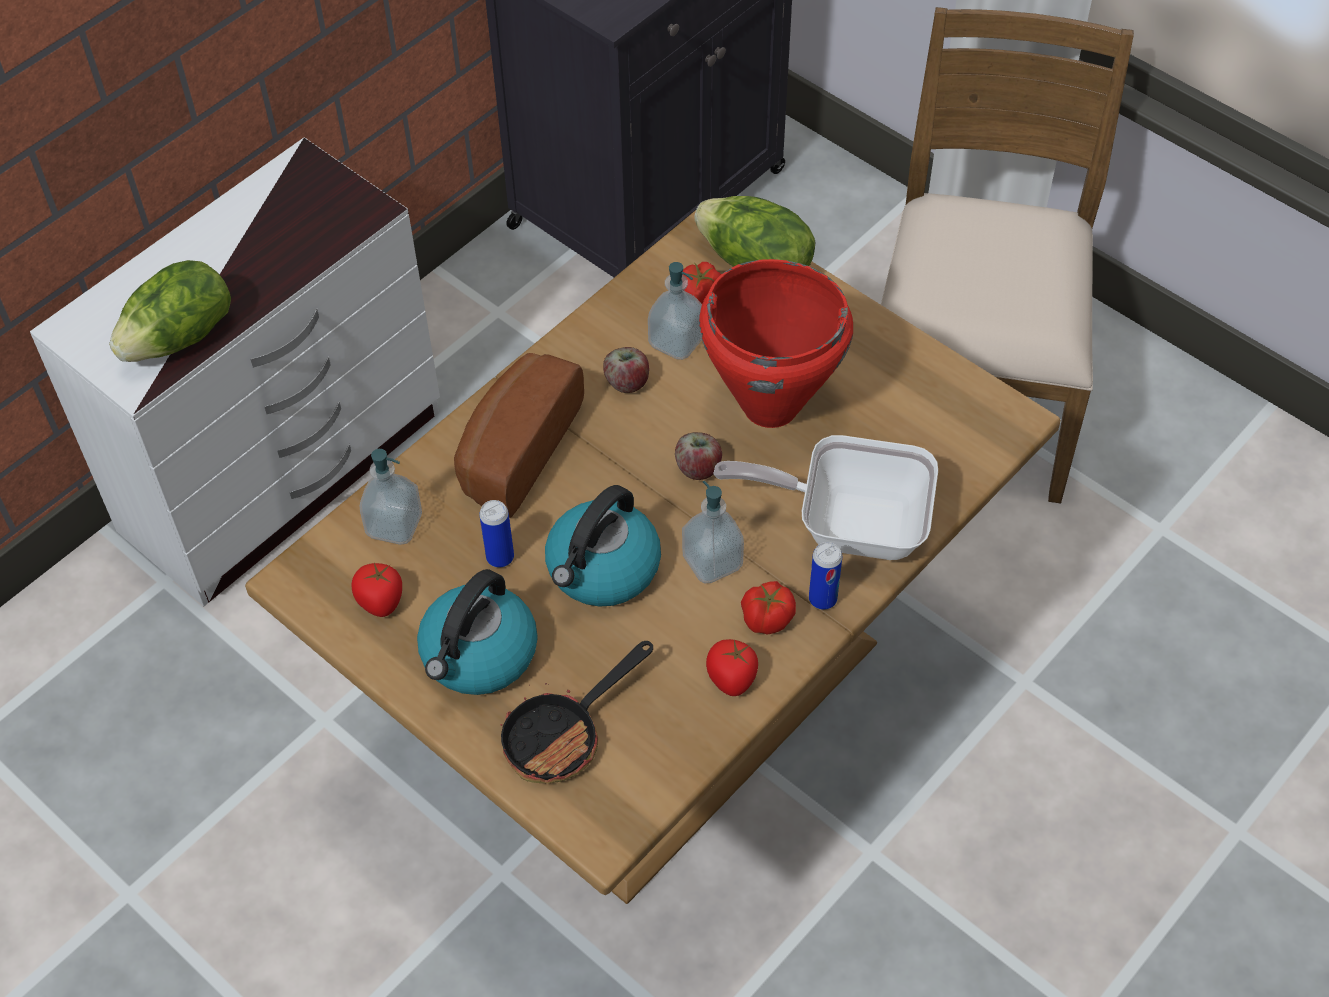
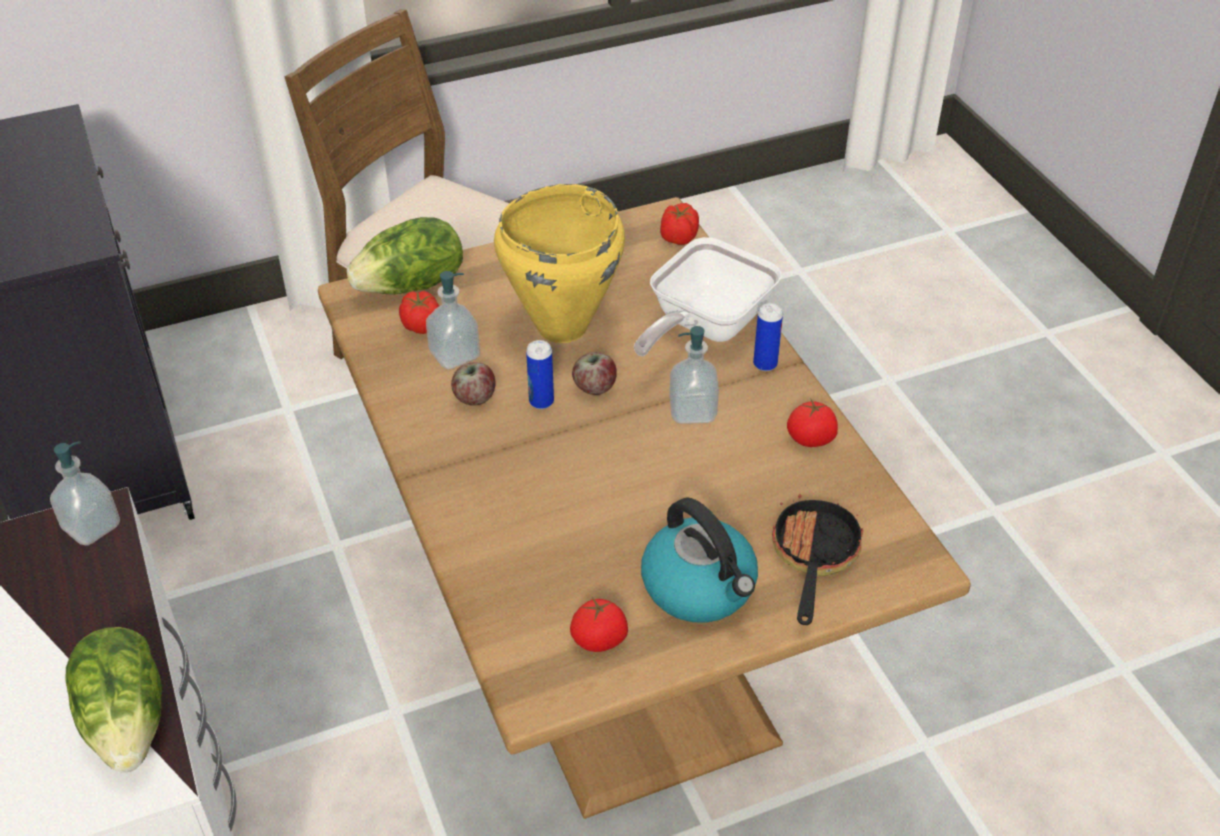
camera: 65 degrees left, 10 degrees down
soap dispenser [360,449,422,545] -> soap dispenser moved to [50,441,120,546]
bread [454,353,584,518] -> none
can [479,500,514,568] -> can moved to [526,340,554,409]
frying pan [500,641,653,783] -> frying pan turned 150 degrees counterclockwise [772,485,864,625]
kettle [545,485,661,607] -> none
red cooking pot [699,259,853,428] -> yellow cooking pot [494,184,625,343]
tomato [741,581,796,635] -> tomato moved to [660,203,699,245]

